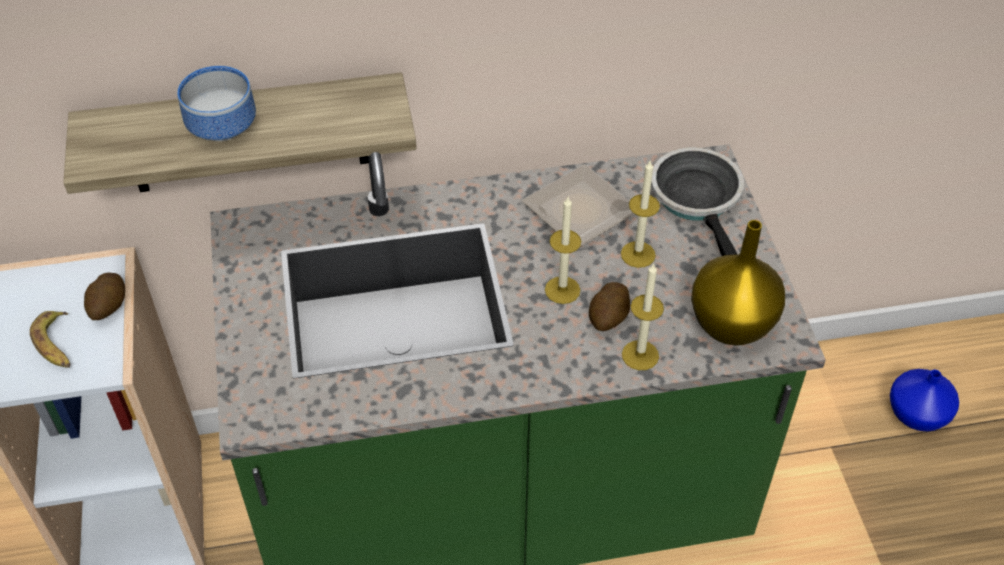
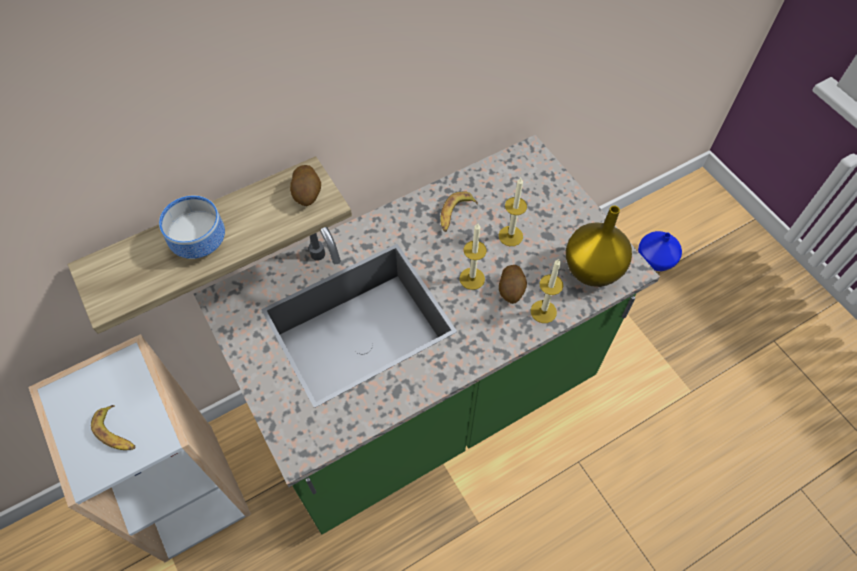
camera: 20 degrees left, 10 degrees up
potato [84,273,125,320] -> potato moved to [290,165,321,206]
plate [522,164,634,247] -> banana [440,191,478,232]
frying pan [651,148,744,256] -> none

